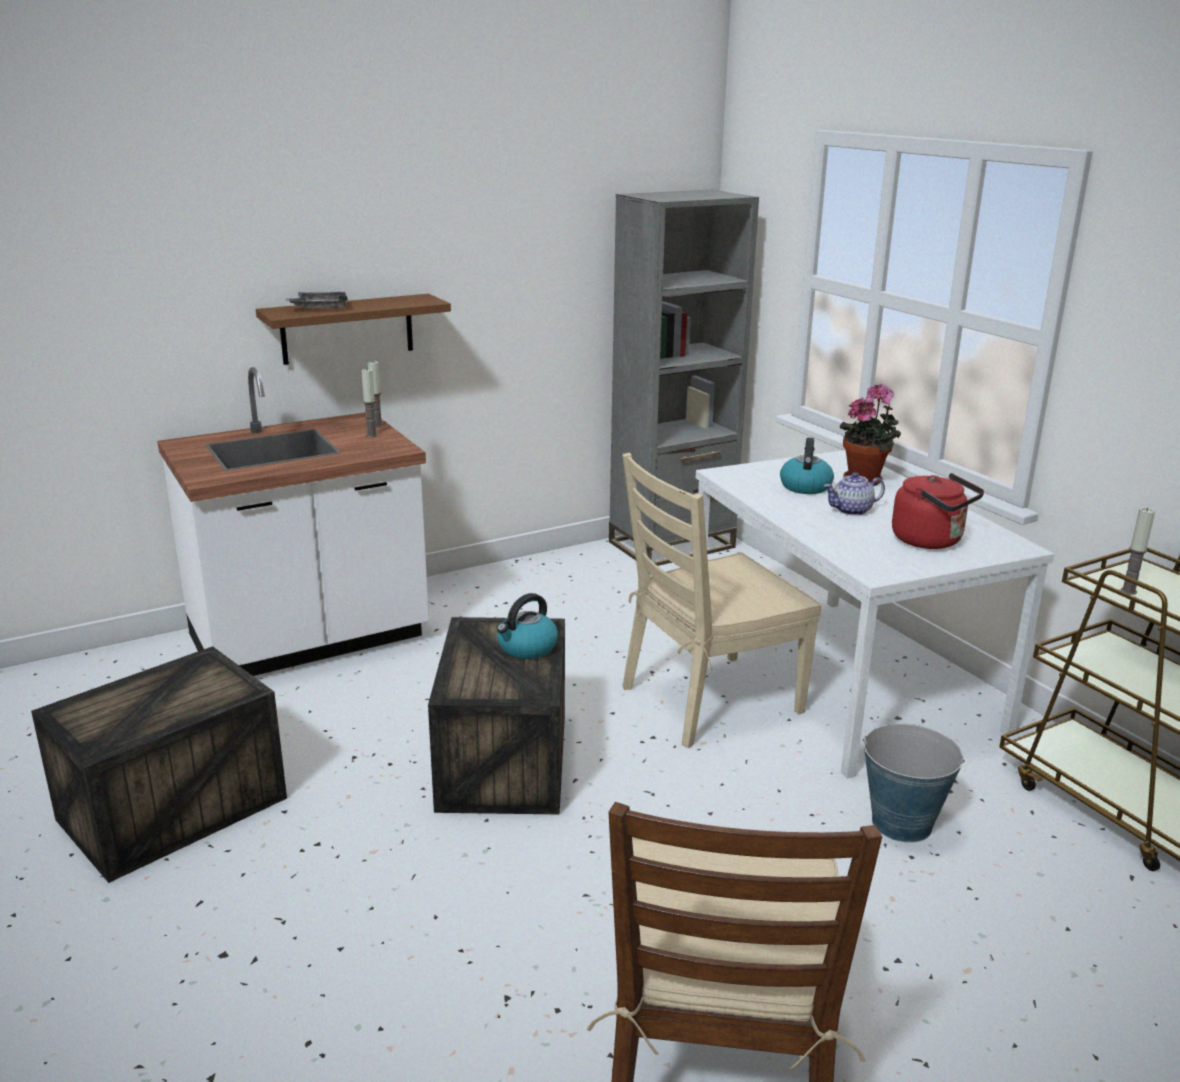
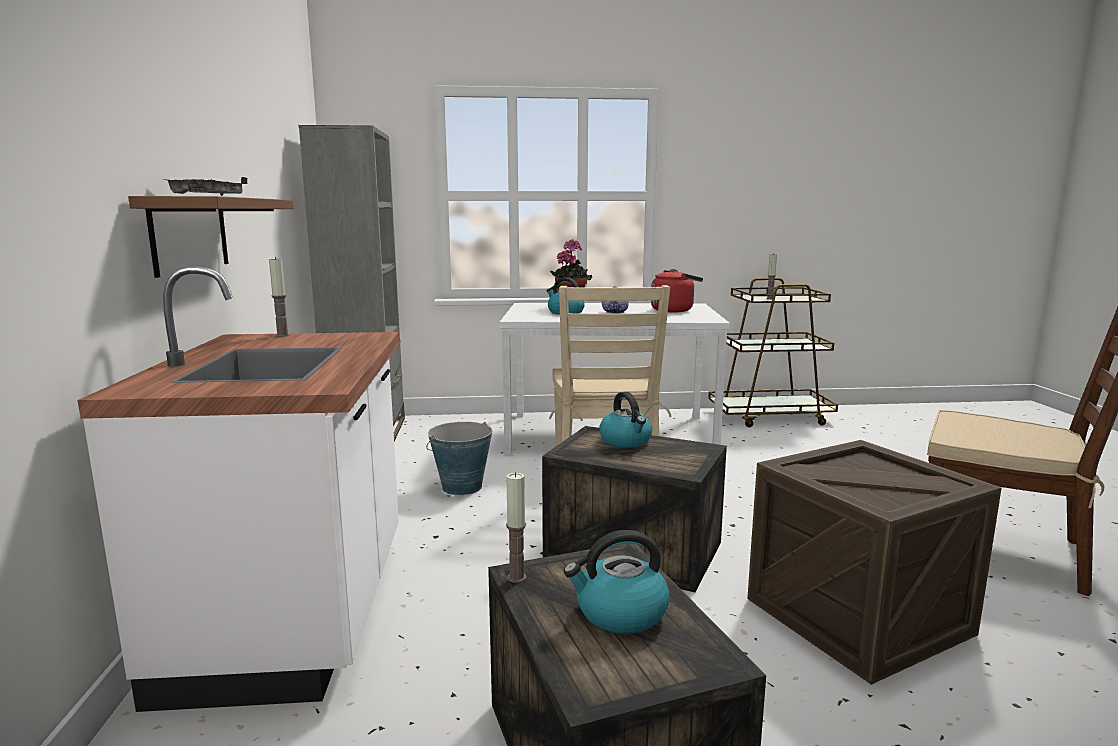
camera: 65 degrees left, 10 degrees down
candle [362,369,377,437] -> candle moved to [506,472,526,583]
bucket [863,723,965,843] -> bucket moved to [426,422,492,495]
none -> kettle [564,530,669,634]
none -> crate [747,440,1002,685]

